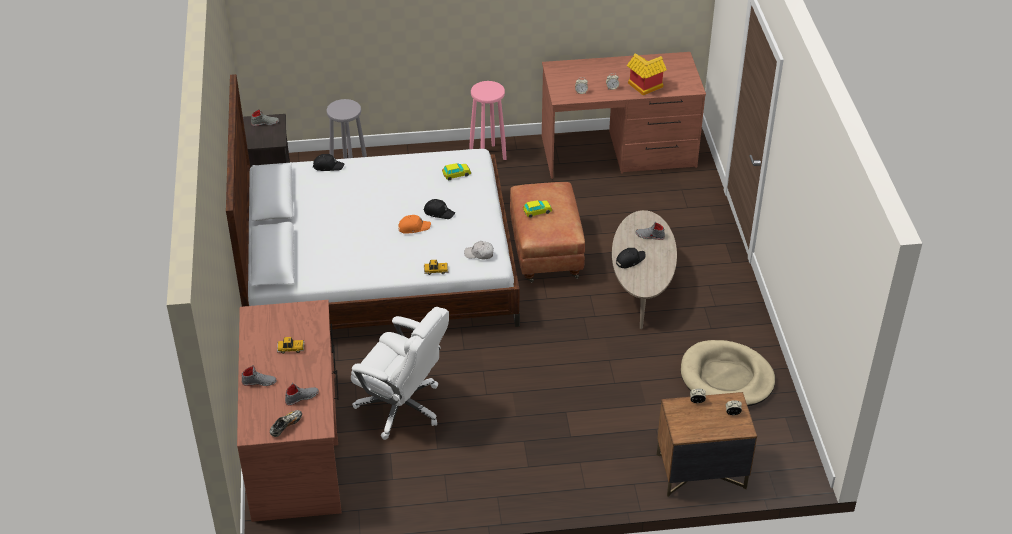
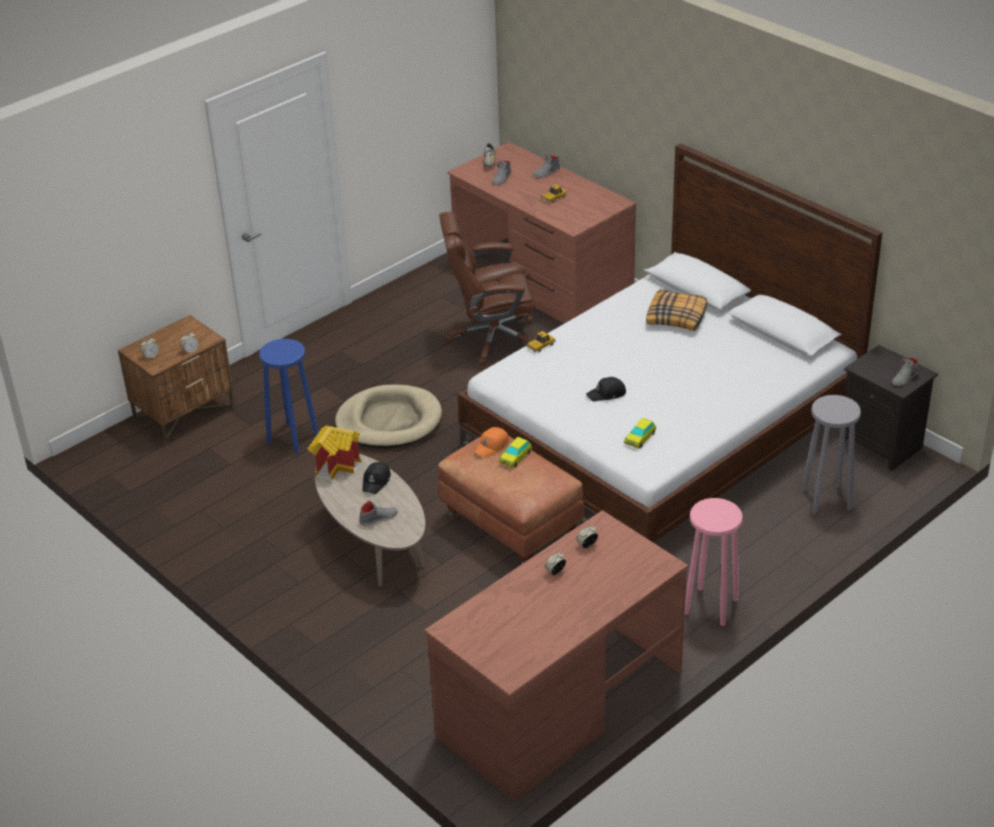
camera: 145 degrees right, 5 degrees down
black cap [313,154,344,171] -> none
white office chair [351,307,449,440] -> brown office chair [439,212,535,366]
orange cap [398,215,431,234] -> orange cap moved to [475,427,509,457]
white cap [464,241,494,260] -> none
toy house [627,53,667,96] -> toy house moved to [307,426,361,480]
beige dog bed [681,340,775,406] -> beige dog bed moved to [335,385,442,448]
none -> blue stool [259,339,318,454]
none -> pillow [646,289,707,331]

